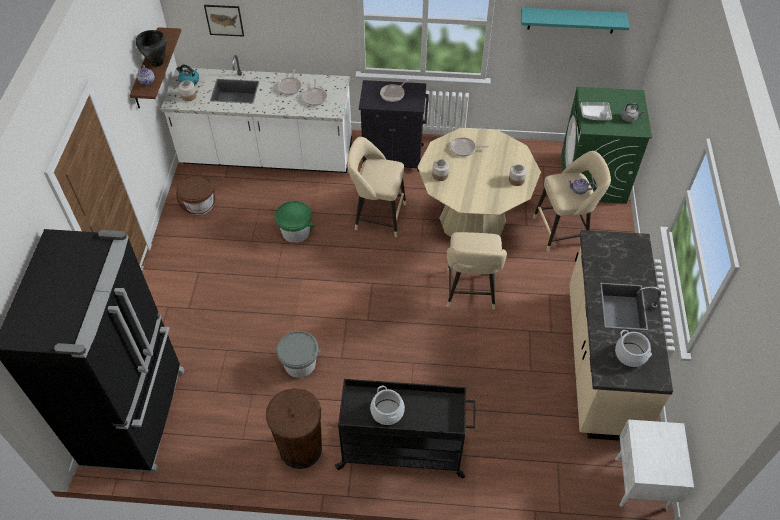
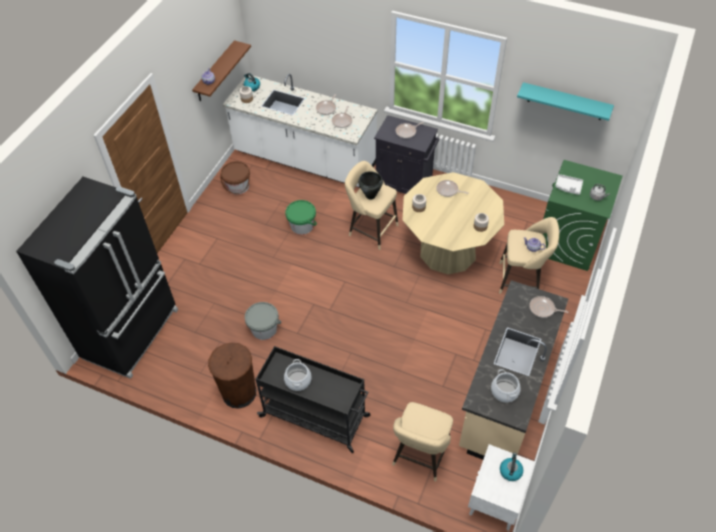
camera: 20 degrees right, 0 degrees up
black cooking pot [136,30,167,67] -> black cooking pot moved to [358,171,383,200]
picture [204,5,244,37] -> none
beige stool [447,232,507,309] -> beige stool moved to [392,402,453,481]
none -> kettle [500,452,523,481]
none -> frying pan [529,296,568,318]

